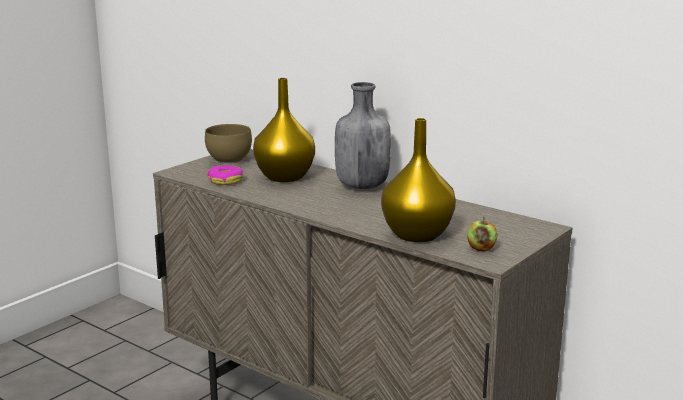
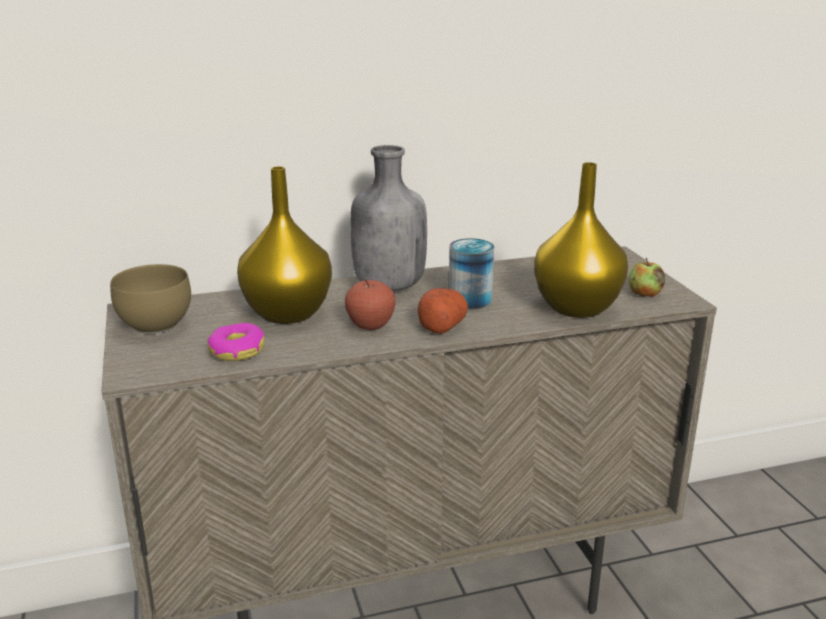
camera: 55 degrees left, 5 degrees up
none -> apple [345,279,396,330]
none -> potato [417,288,468,334]
none -> can [449,238,494,310]

